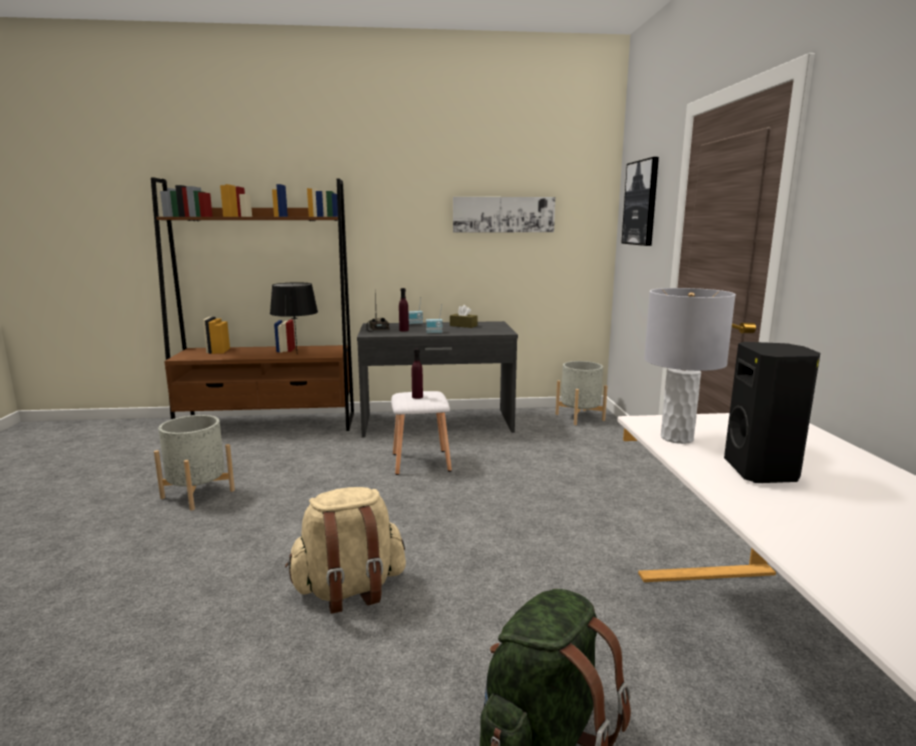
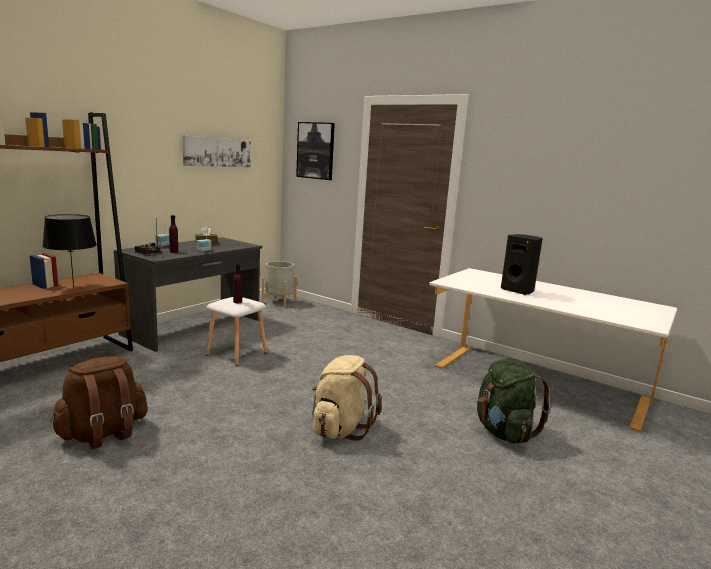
camera: 50 degrees left, 0 degrees up
grey planter [154,415,235,511] -> brown backpack [50,356,148,449]
grey table lamp [644,288,736,444] -> none

